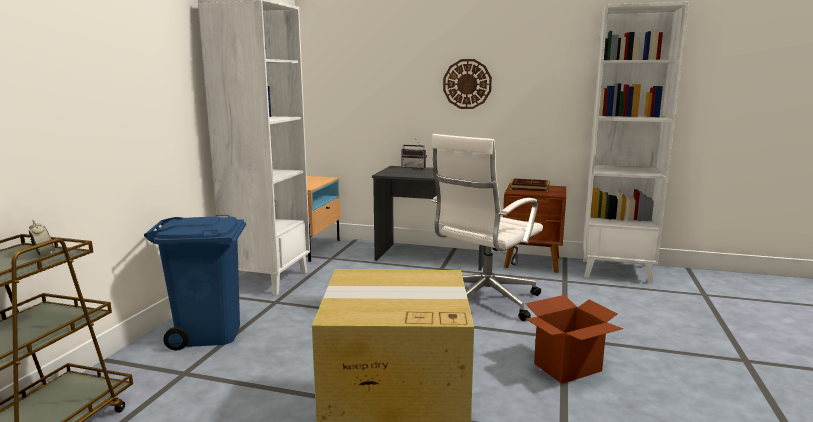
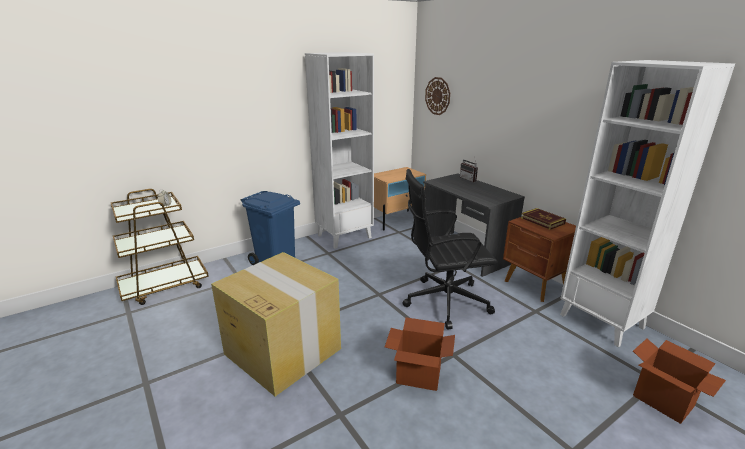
camera: 40 degrees right, 10 degrees up
white office chair [431,134,543,321] -> black office chair [402,169,497,329]
wall clock [443,59,492,109] -> wall clock moved to [425,77,450,115]
none -> cardboard box [633,339,726,424]

